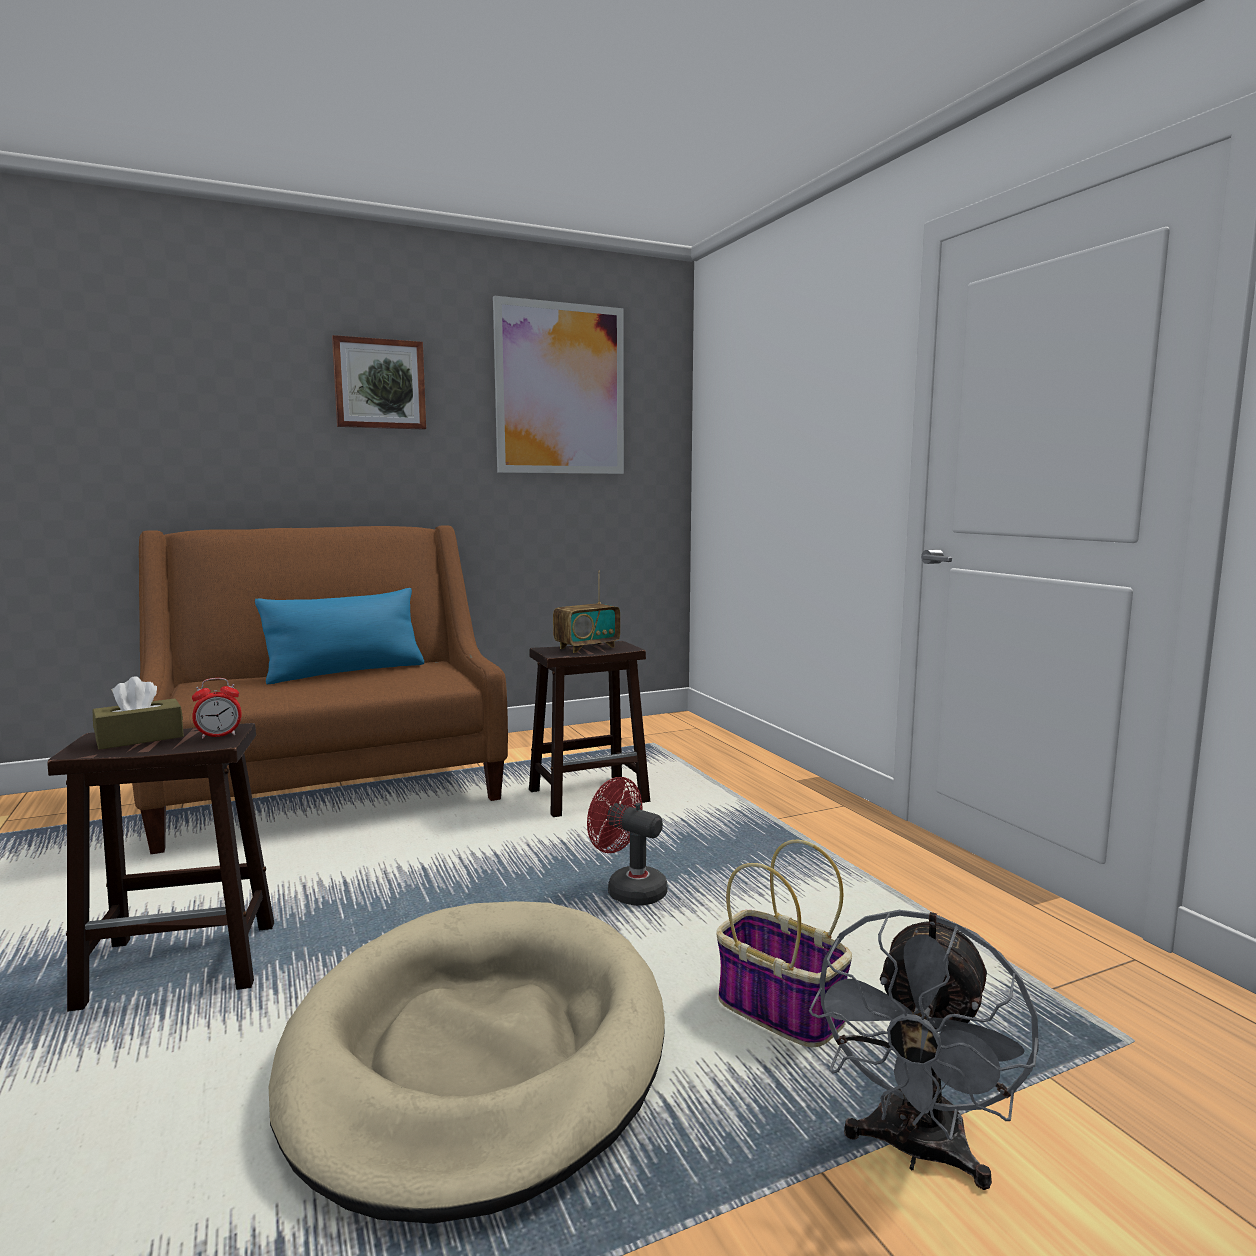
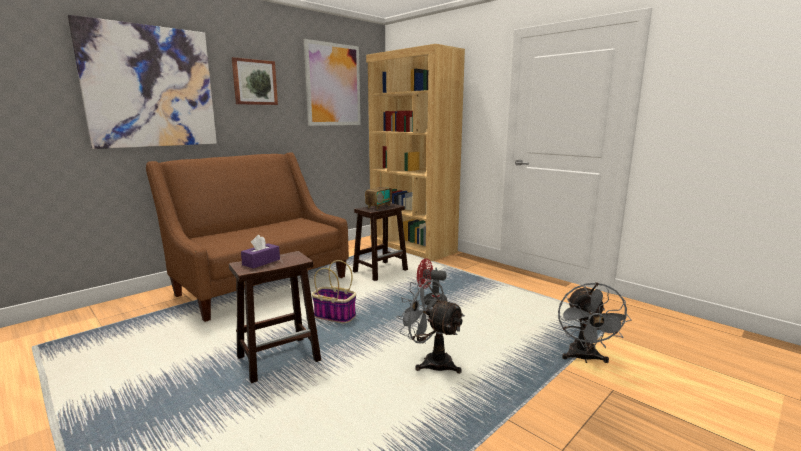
camera: 20 degrees left, 5 degrees up
brown tissue box [93,676,184,750] -> purple tissue box [241,235,280,269]
alarm clock [192,678,242,739] -> none
blue pillow [255,588,424,684] -> none
beige dog bed [269,901,665,1224] -> grey fan [397,277,465,374]
basket [716,840,852,1047] -> basket moved to [312,260,356,323]
none -> picture [68,15,217,149]
none -> brown bookcase [366,44,465,261]

